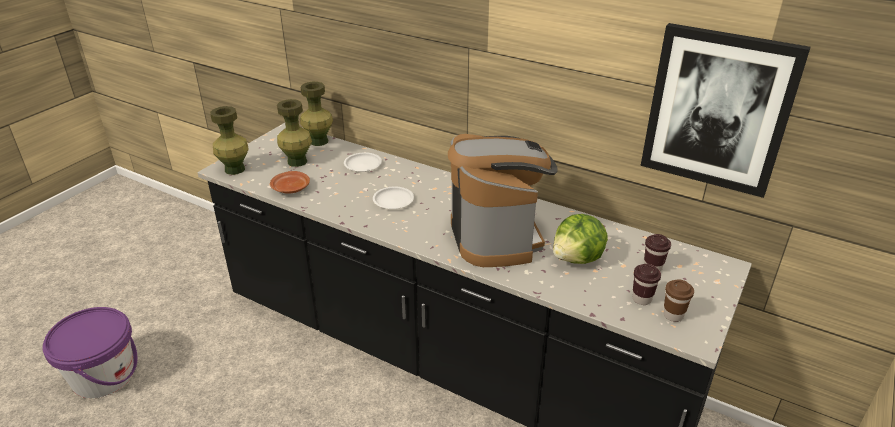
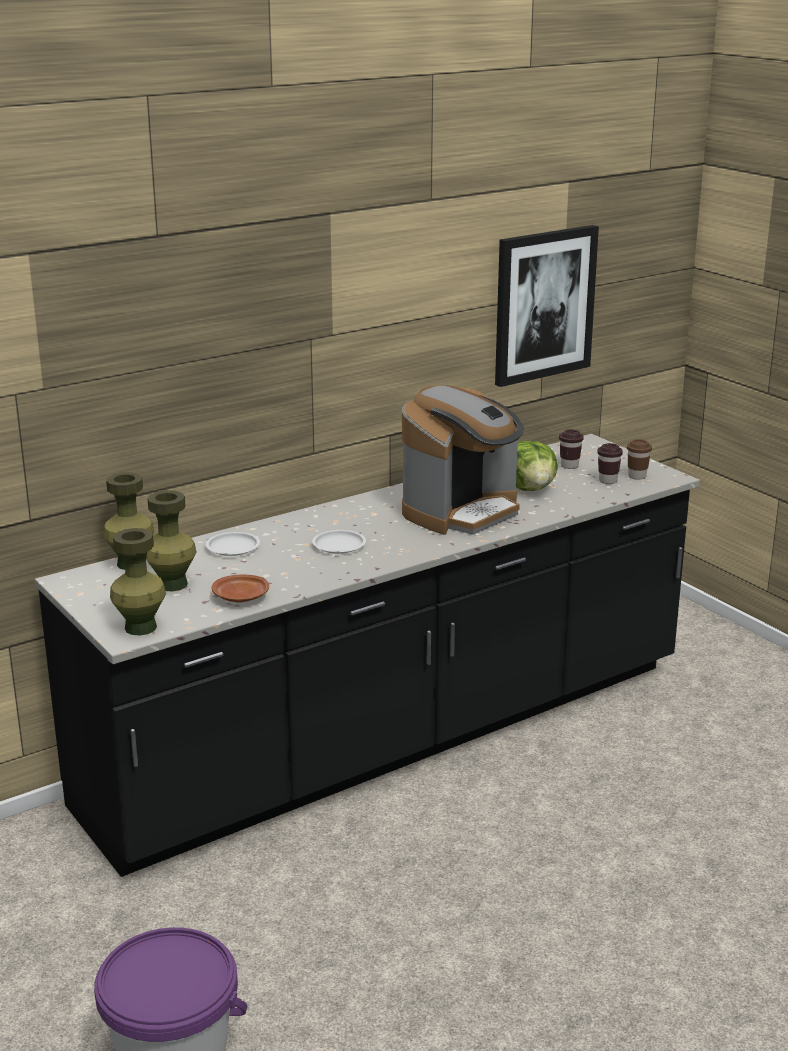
camera: 65 degrees left, 10 degrees down
coffee machine [448,134,557,267] -> coffee machine turned 120 degrees clockwise [402,385,524,535]

